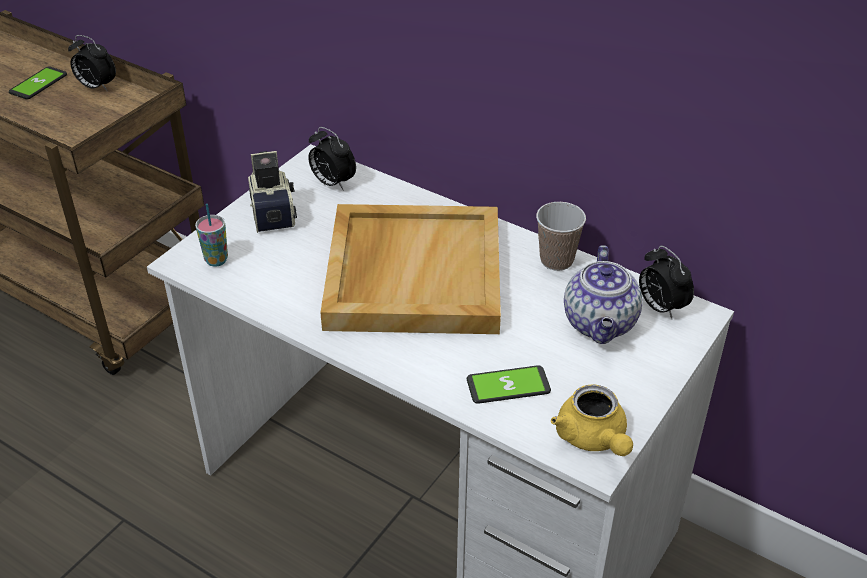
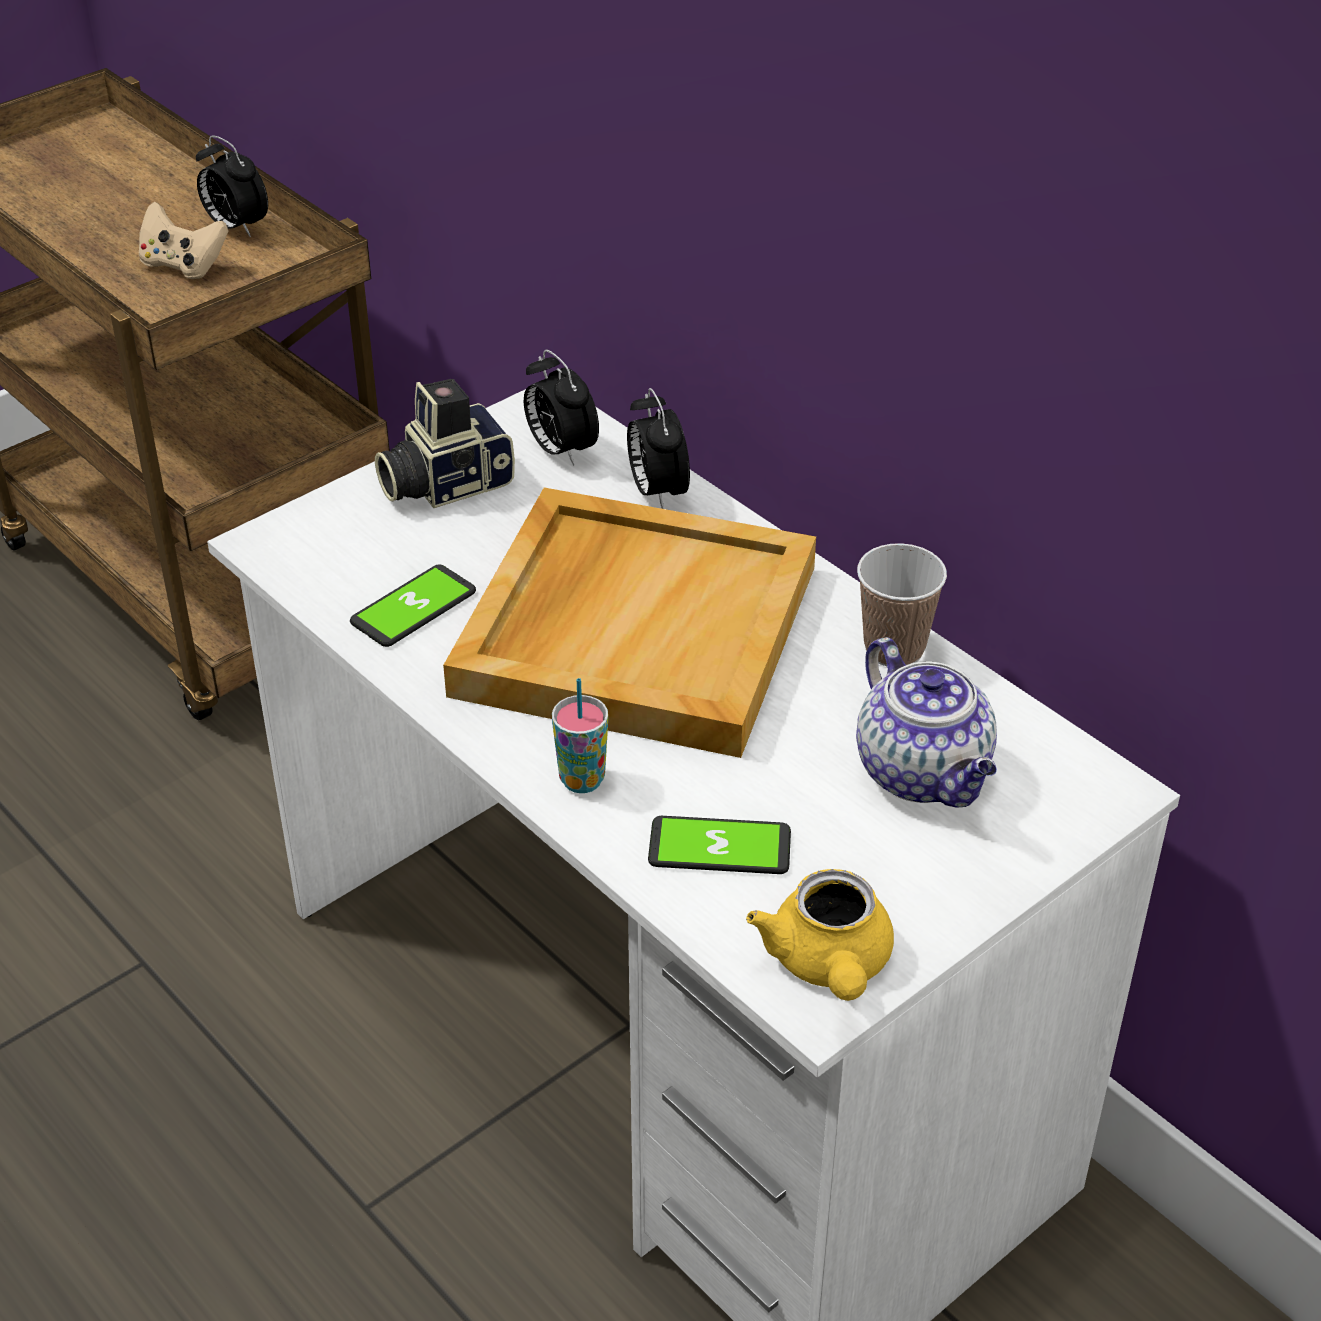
camera: 15 degrees right, 0 degrees up
phone [9,66,67,99] -> phone moved to [350,564,476,647]
cup [195,204,228,267] -> cup moved to [552,678,608,793]
camera [248,151,297,233] -> camera turned 120 degrees counterclockwise [375,379,515,508]
teapot [564,245,643,344] -> teapot turned 45 degrees counterclockwise [856,637,997,807]
alarm clock [639,246,694,319] -> alarm clock moved to [627,388,690,509]
none -> beige game controller [139,201,229,279]

